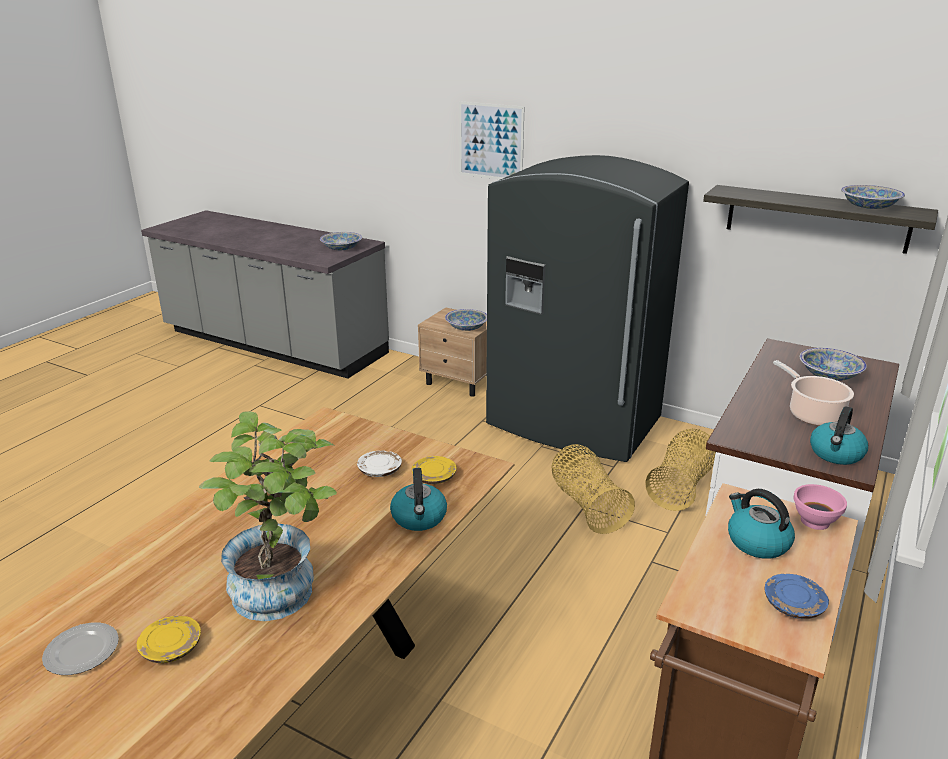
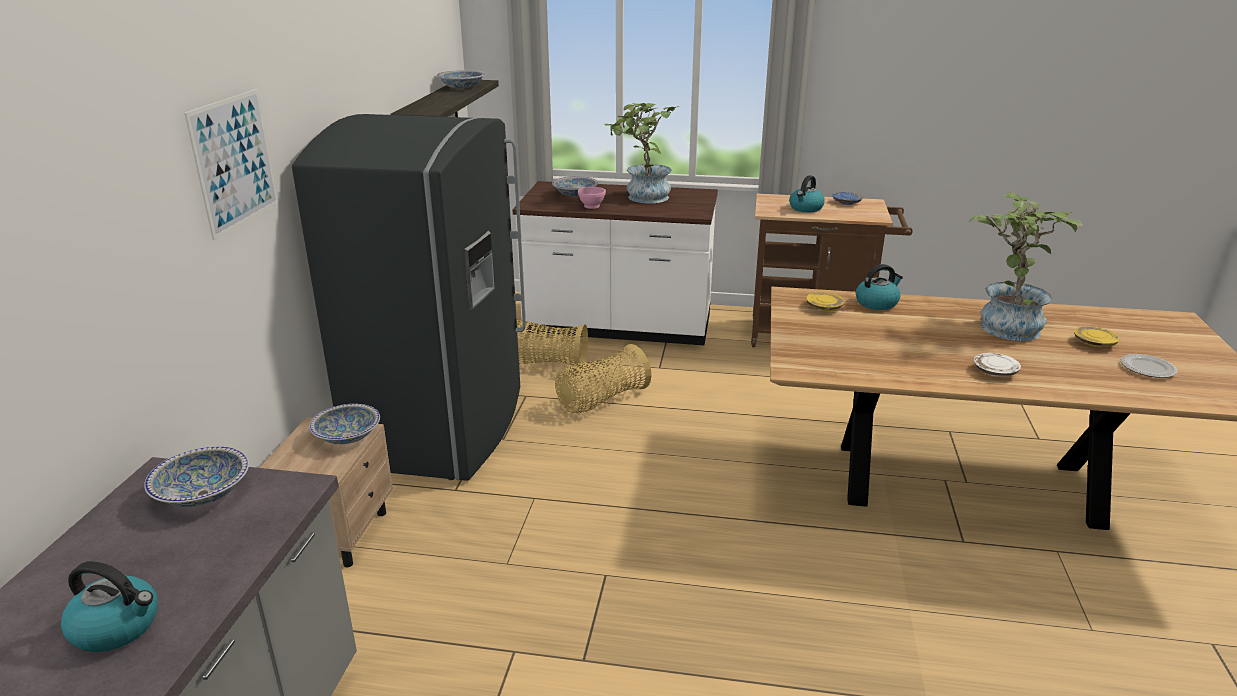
camera: 110 degrees left, 0 degrees up
white plate [357,450,402,477] -> white plate moved to [974,353,1021,377]
cooking pot [773,360,854,426] -> potted plant [605,103,680,204]
pink bowl [793,484,847,530] -> pink bowl moved to [578,187,606,209]
kettle [810,406,868,465] -> kettle moved to [61,561,158,652]

